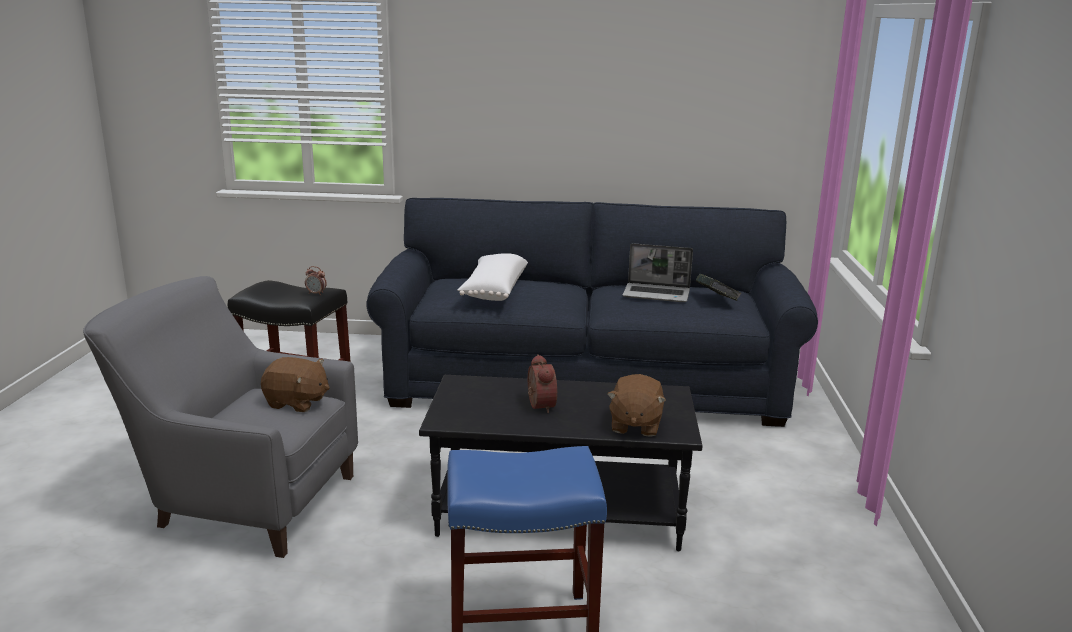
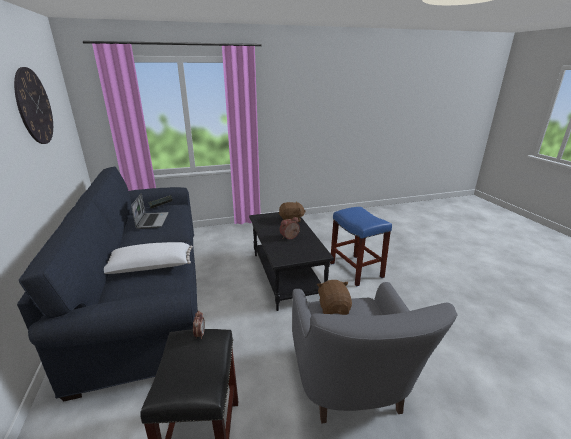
camera: 110 degrees left, 5 degrees up
none -> wall clock [14,67,53,144]

